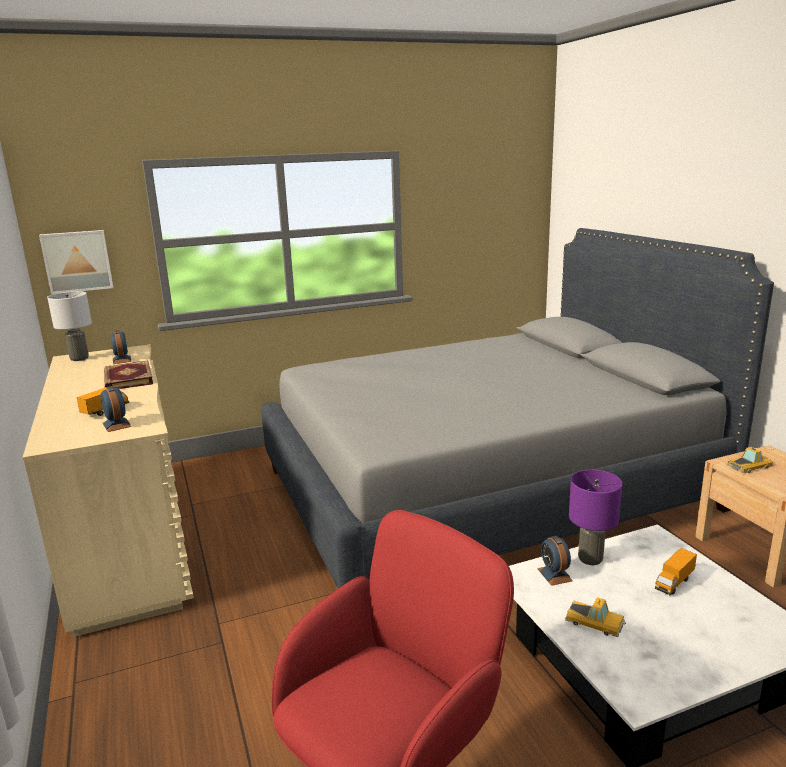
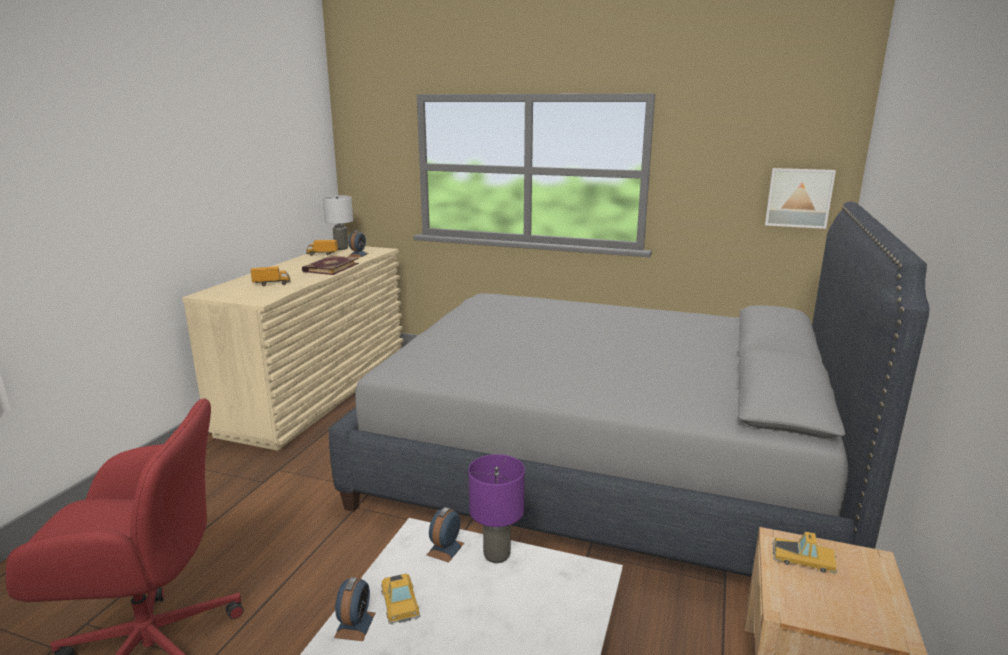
camera: 40 degrees right, 0 degrees up
picture [39,230,113,294] -> picture moved to [765,168,836,229]
alarm clock [101,386,132,432] -> alarm clock moved to [334,577,375,641]
toy truck [655,548,697,596] -> toy truck moved to [306,240,338,256]

